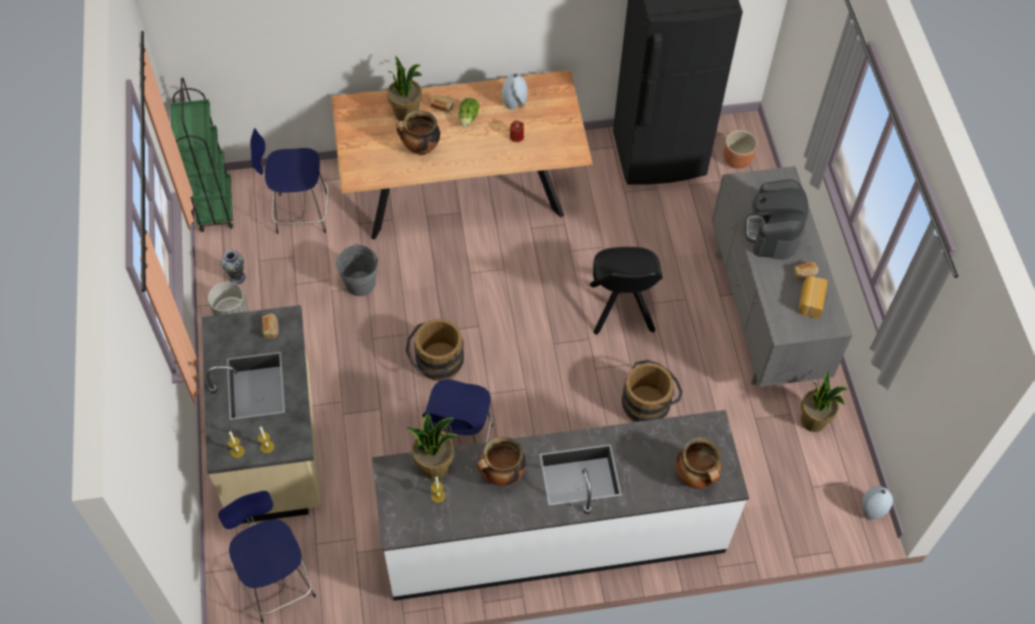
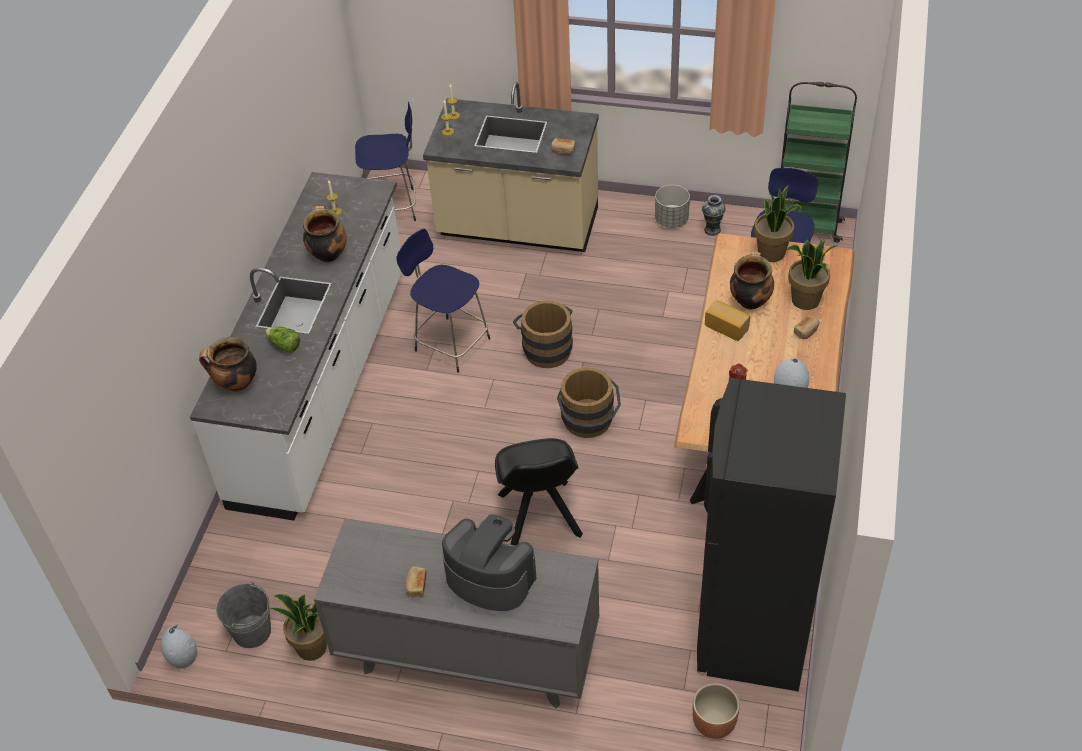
camera: 115 degrees right, 10 degrees down
grey bucket [335,244,378,296] -> grey bucket moved to [216,582,271,648]
potted plant [406,413,459,480] -> potted plant moved to [754,185,803,262]
lettuce [459,98,480,127] -> lettuce moved to [265,327,300,353]
black chair [589,247,663,335] -> black chair turned 120 degrees counterclockwise [495,438,583,546]
brown bucket [622,360,683,422] -> brown bucket moved to [557,367,621,438]
bread [799,276,828,318] -> bread moved to [705,300,750,341]

